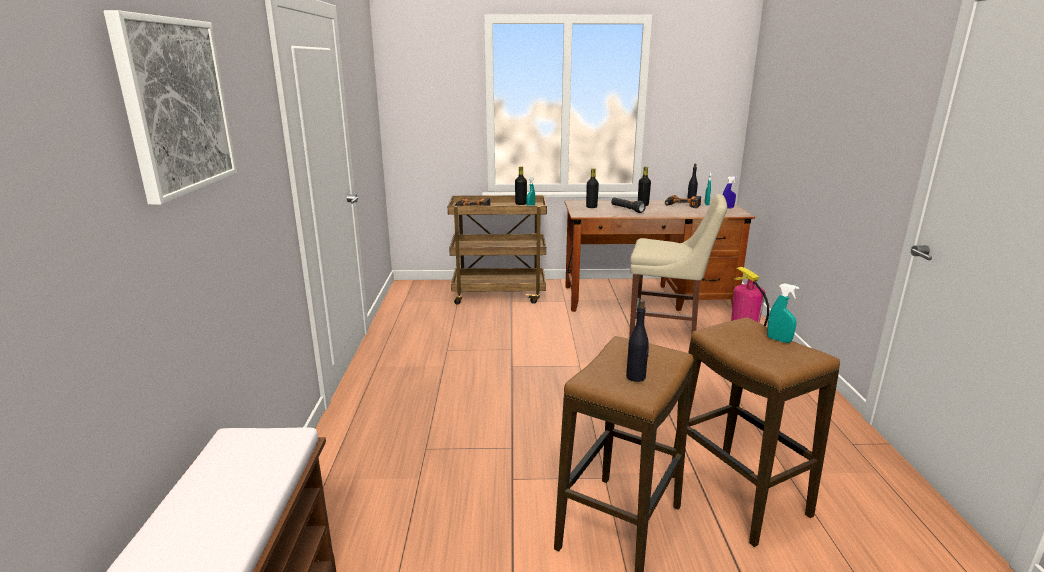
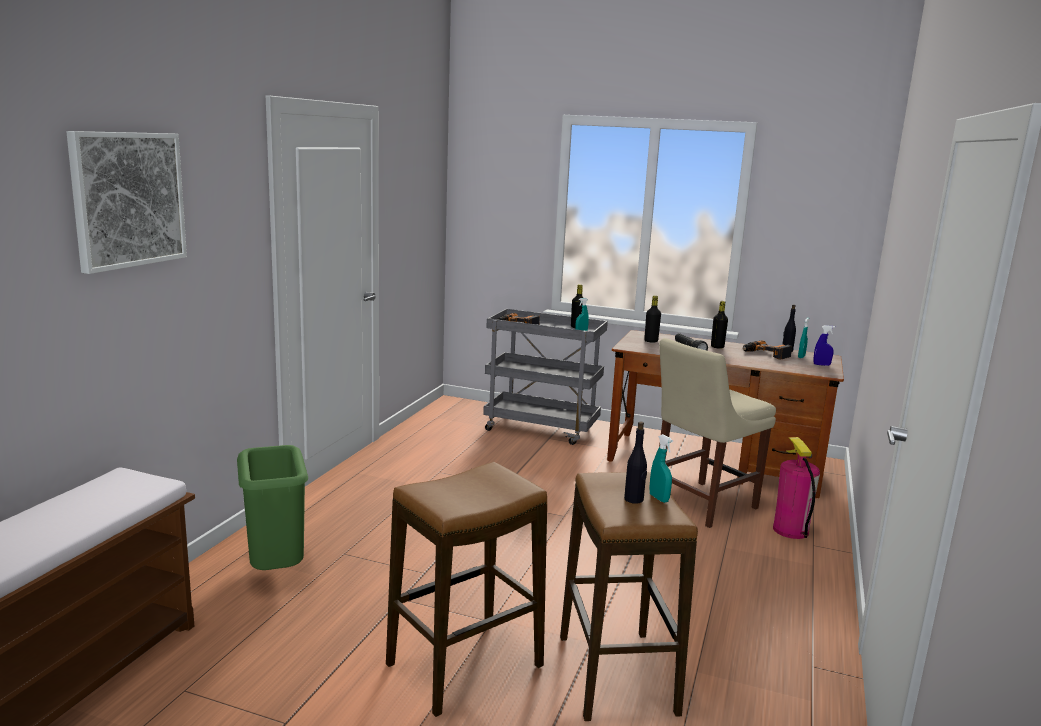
camera: 20 degrees right, 5 degrees down
brown cart [448,195,547,305] -> grey cart [483,309,608,445]
black bottle [626,299,649,382] -> black bottle moved to [624,422,647,504]
beige chair [629,194,727,339] -> beige chair turned 105 degrees clockwise [659,338,776,528]
none -> green trash can [237,445,308,570]

